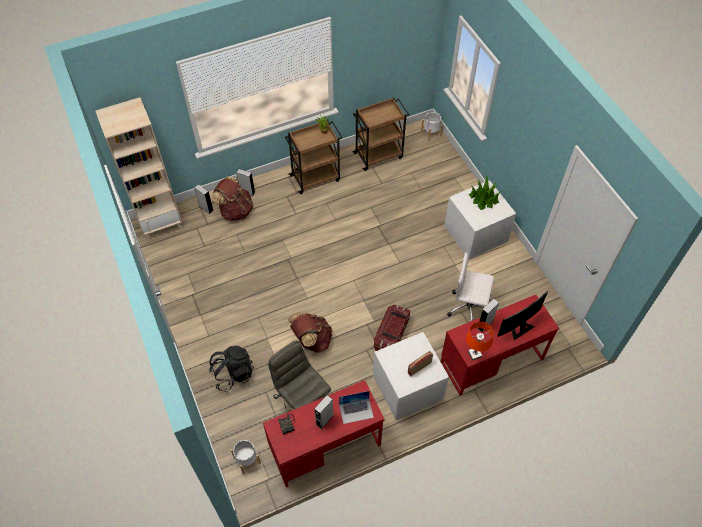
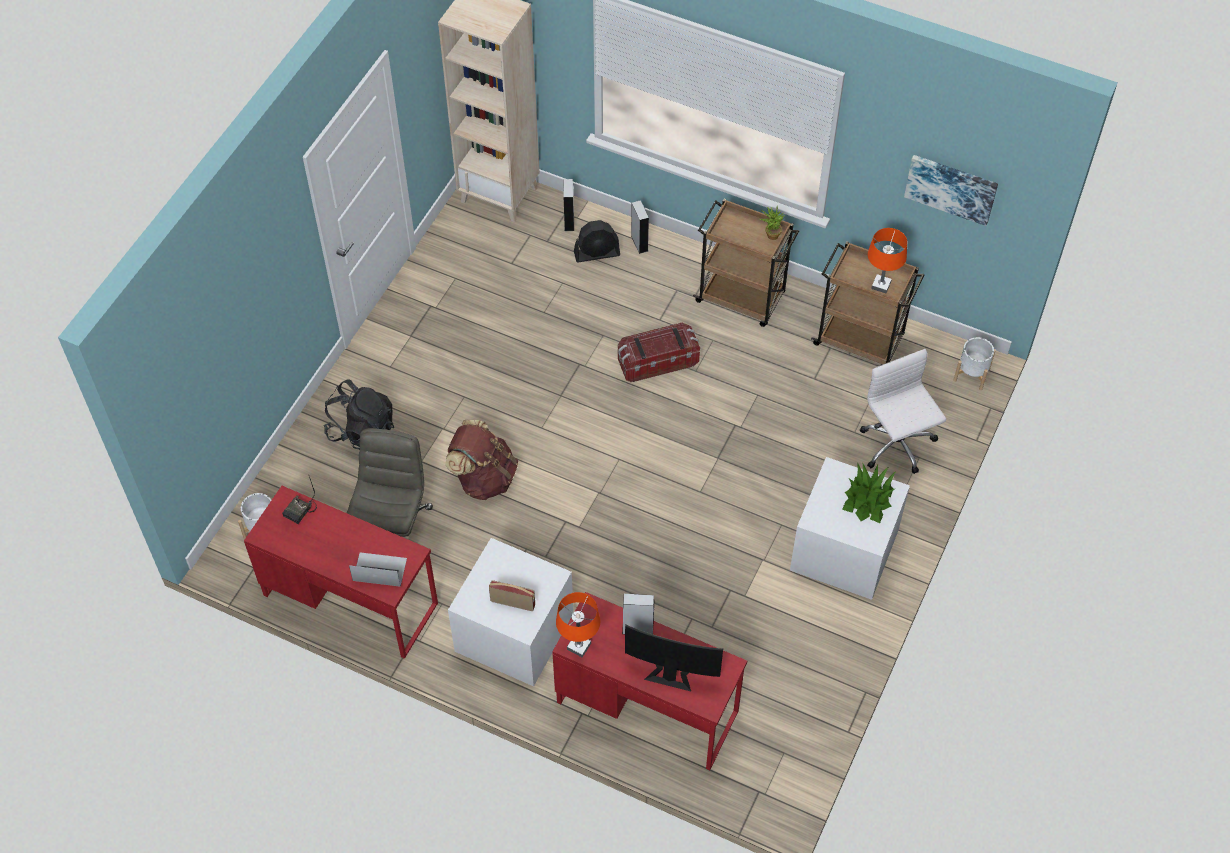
camera: 50 degrees right, 0 degrees up
brown backpack [211,177,253,221] -> black fan [574,220,620,262]
grey speaker [314,395,334,429] -> none
laptop [339,391,374,424] -> laptop turned 150 degrees clockwise [349,552,407,587]
storage box [374,305,410,351] -> storage box moved to [618,323,700,382]
white office chair [447,252,494,321] -> white office chair moved to [860,349,946,474]
none -> orange table lamp [868,228,907,293]
none -> picture [904,155,998,226]

